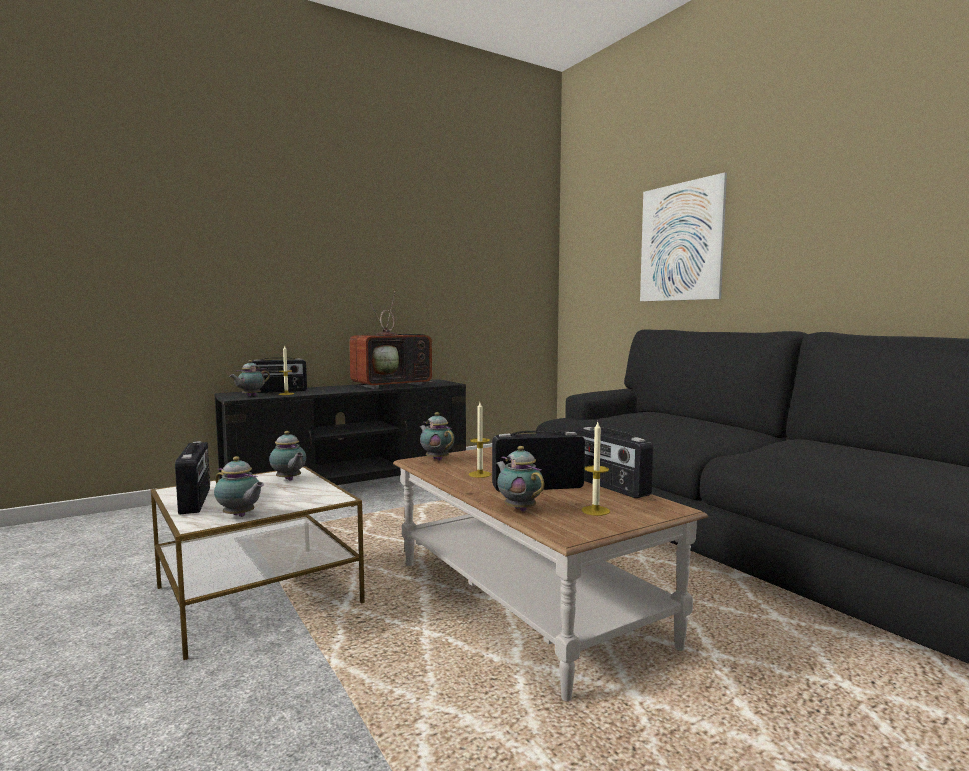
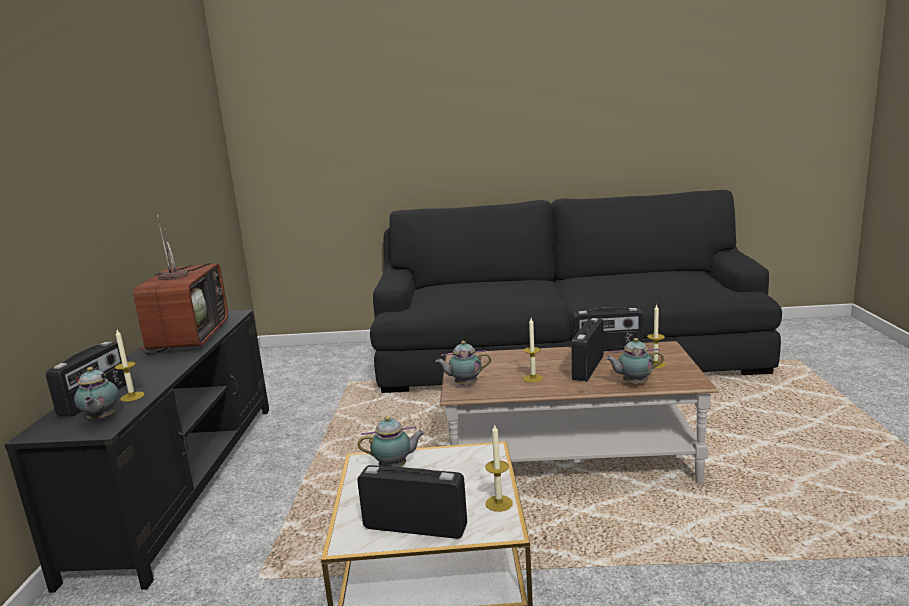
camera: 55 degrees left, 10 degrees up
teapot [214,456,264,517] -> candle [485,423,513,512]
picture [640,172,727,301] -> none

